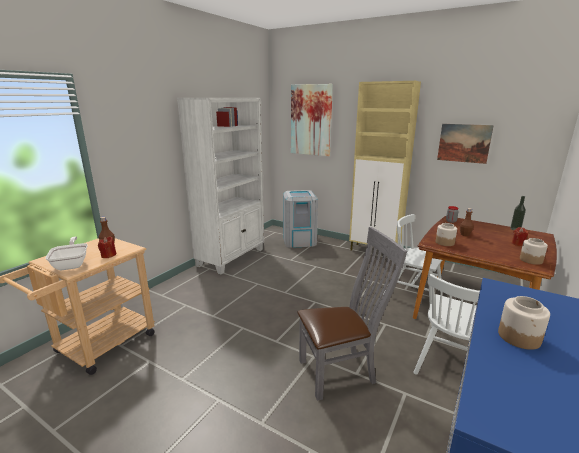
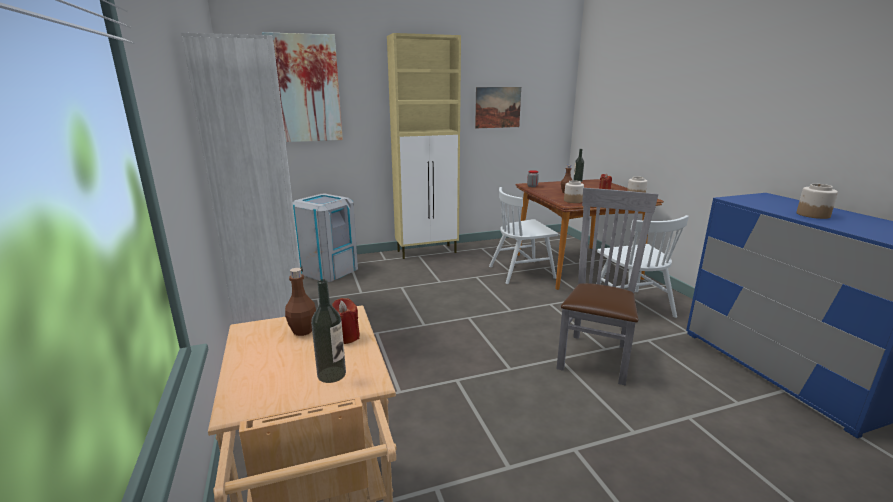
camera: 50 degrees left, 0 degrees up
frying pan [45,237,87,270] -> bottle [311,279,346,383]

